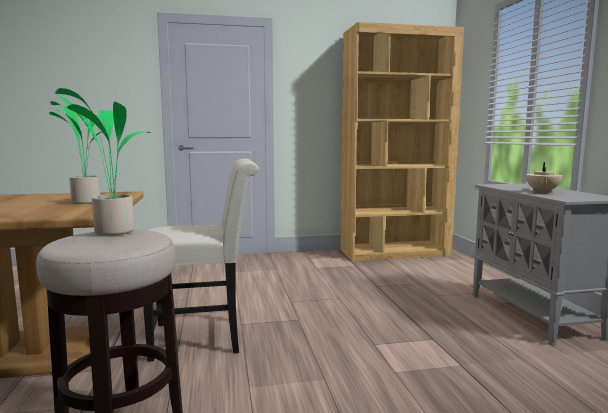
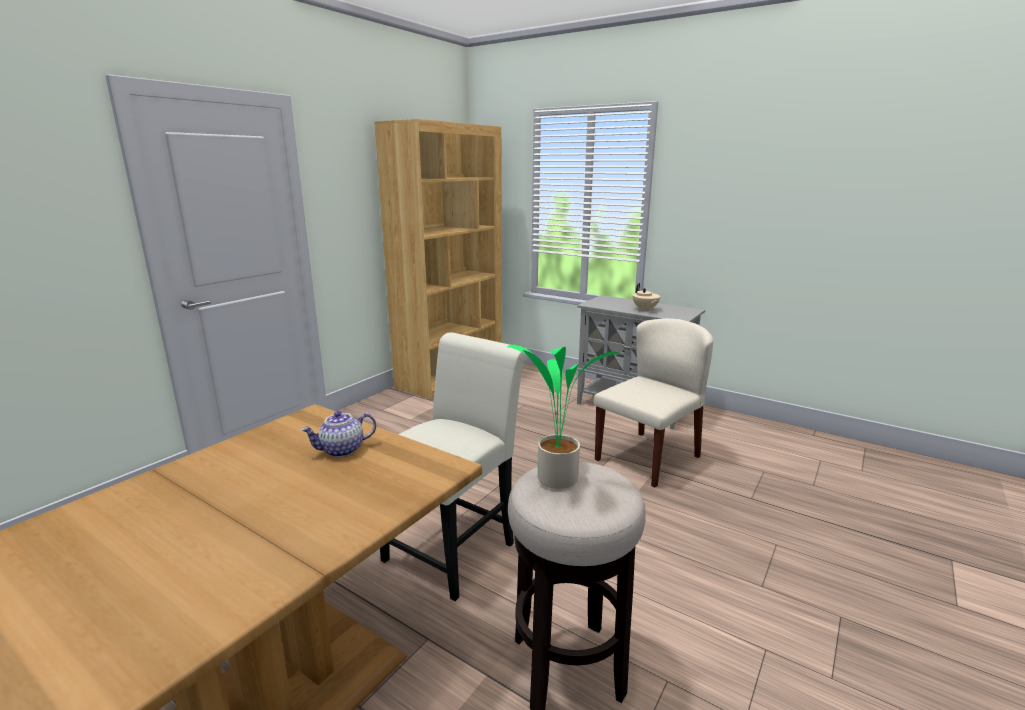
camera: 45 degrees left, 10 degrees up
potted plant [49,101,115,204] -> teapot [301,411,376,457]
none -> beige chair [594,318,713,487]

